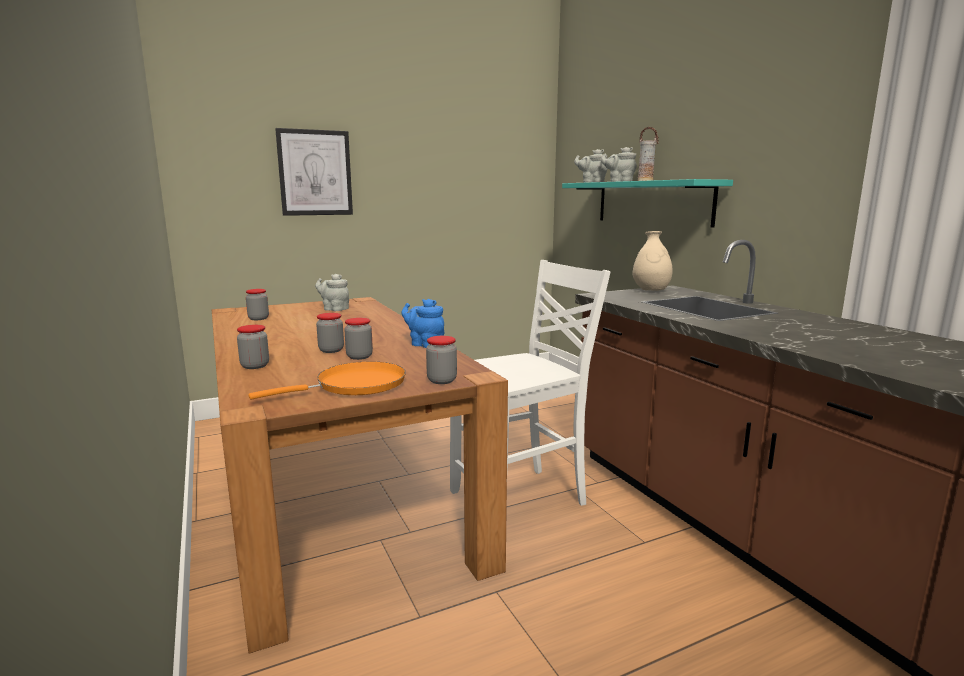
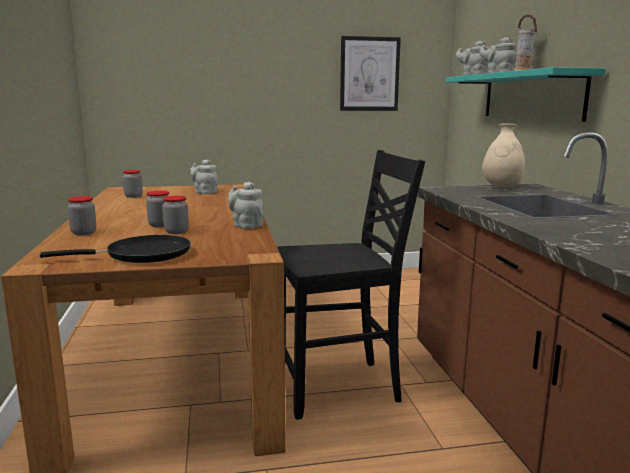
camera: 15 degrees right, 0 degrees up
orange frying pan [248,362,406,400] -> black frying pan [40,235,191,263]
picture [275,128,353,216] -> picture moved to [340,36,401,111]
blue teapot [401,299,445,348] -> grey teapot [228,182,263,229]
jar [426,336,457,384] -> none
white chair [450,260,611,506] -> black chair [277,150,425,420]

